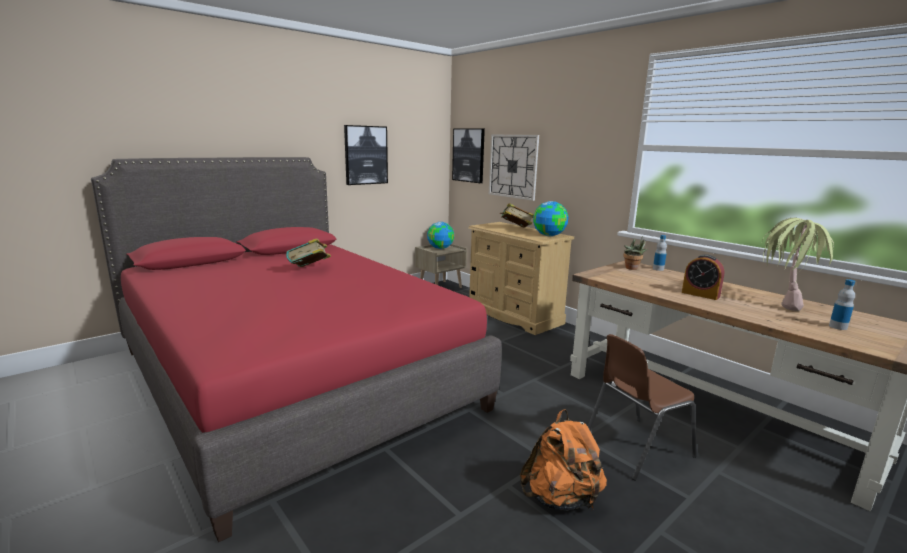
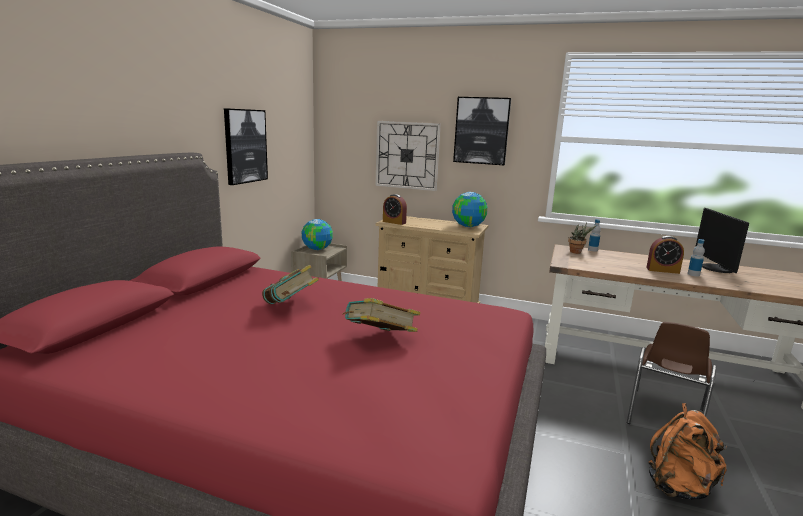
camera: 30 degrees left, 0 degrees up
picture [452,128,485,183] -> picture moved to [453,97,511,165]
book [500,203,534,228] -> book moved to [343,298,420,332]
potted plant [762,217,834,311] -> monitor [695,208,749,273]
bottle [829,279,855,330] -> bottle moved to [687,239,705,277]
none -> alarm clock [383,194,407,225]

